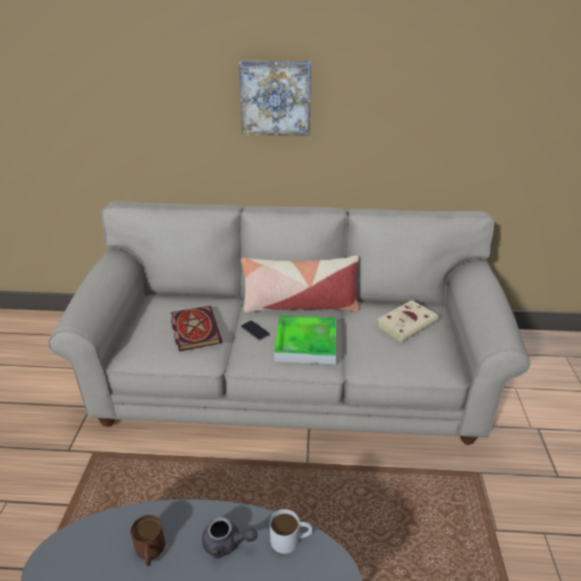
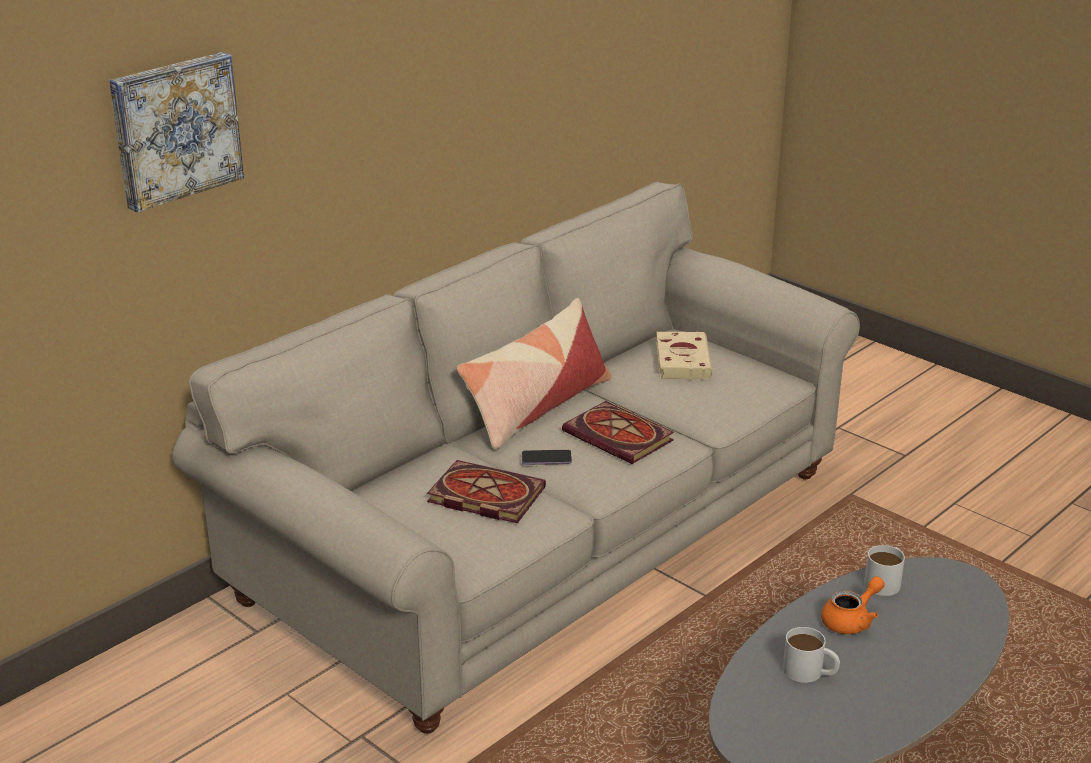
camera: 50 degrees left, 5 degrees down
brown mug [130,515,165,566] -> white mug [783,627,840,683]
grey teapot [202,517,257,558] -> orange teapot [821,576,885,634]
picture [239,61,311,136] -> picture moved to [109,52,244,212]
tray [274,316,336,364] -> book [562,401,674,464]

